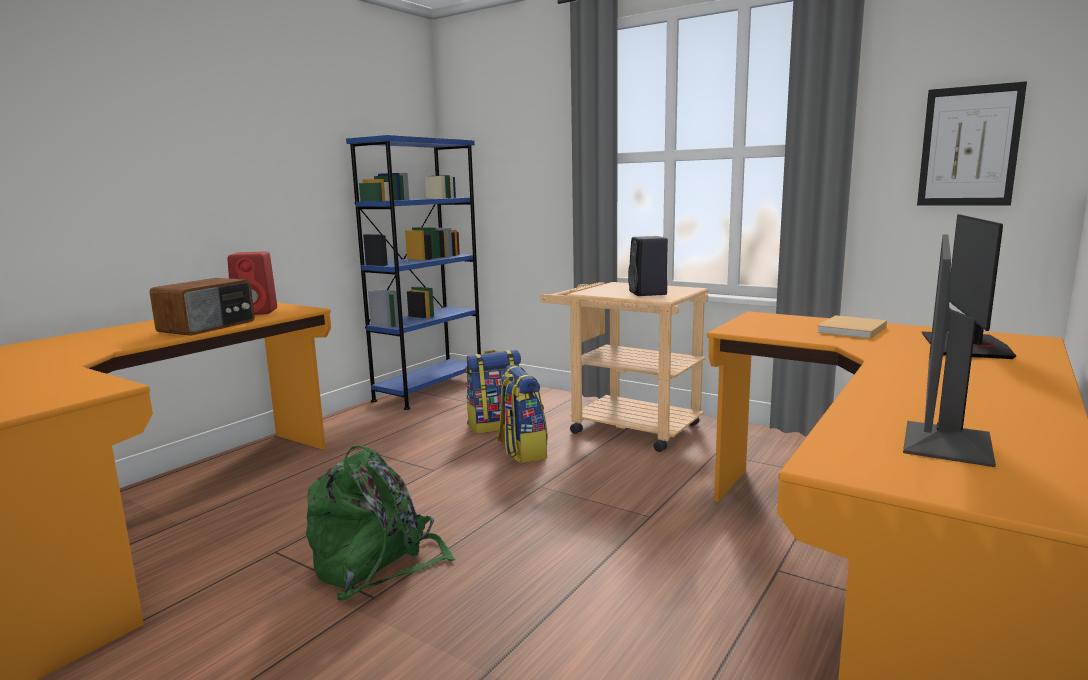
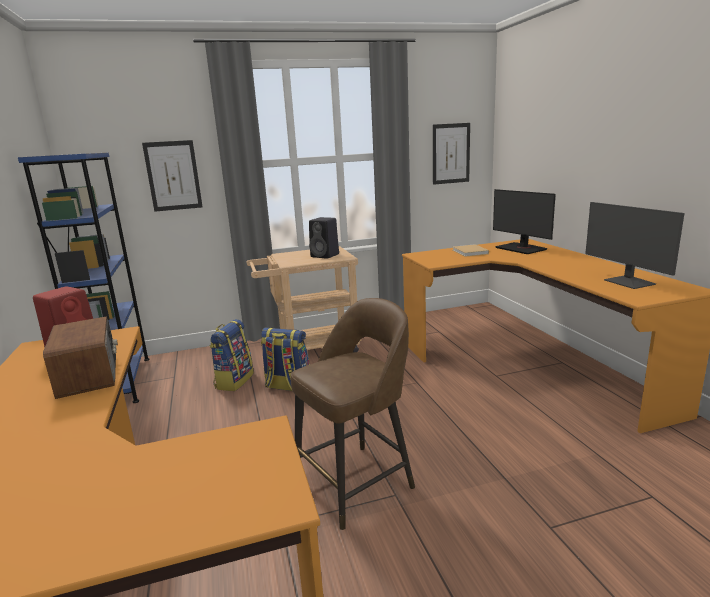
camera: 50 degrees left, 5 degrees up
green backpack [306,446,455,600] -> brown stool [290,298,415,530]
none -> picture [142,140,203,212]

